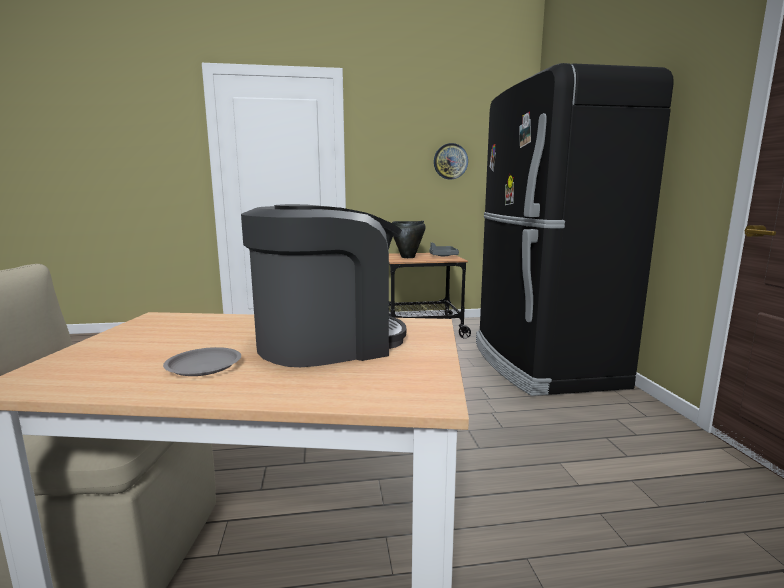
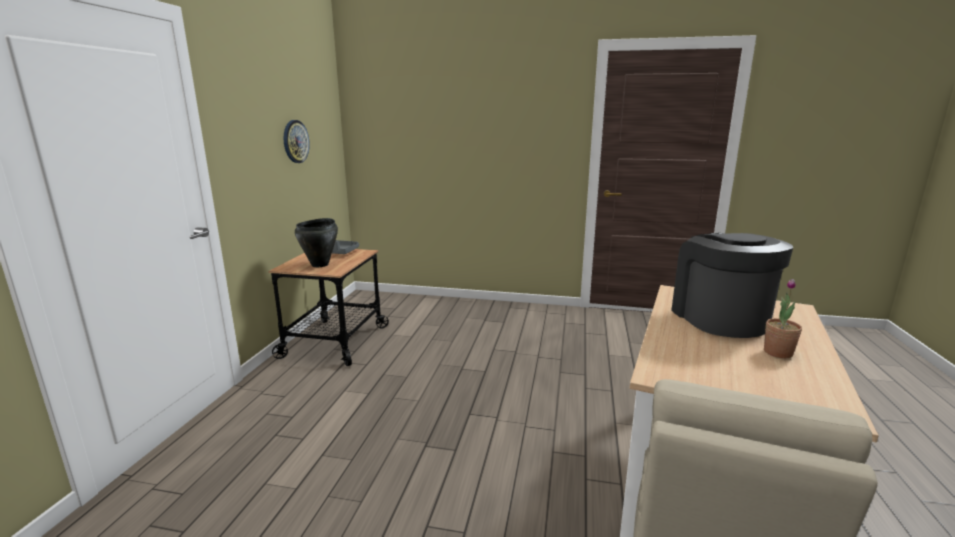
camera: 70 degrees left, 5 degrees up
grey plate [163,347,241,376] -> potted plant [764,279,802,358]
black fridge [476,63,673,396] -> none

